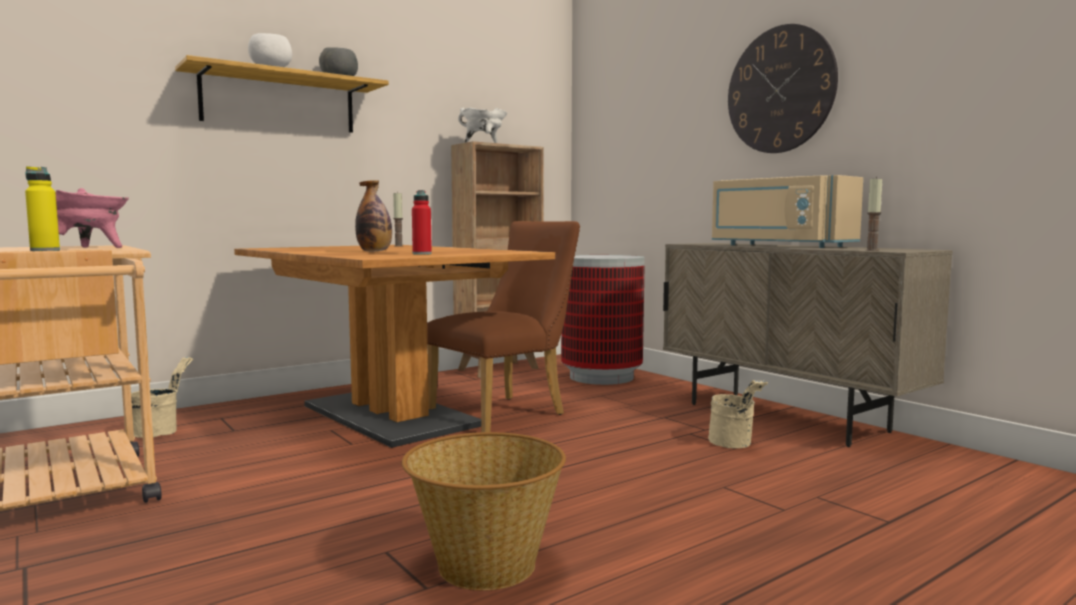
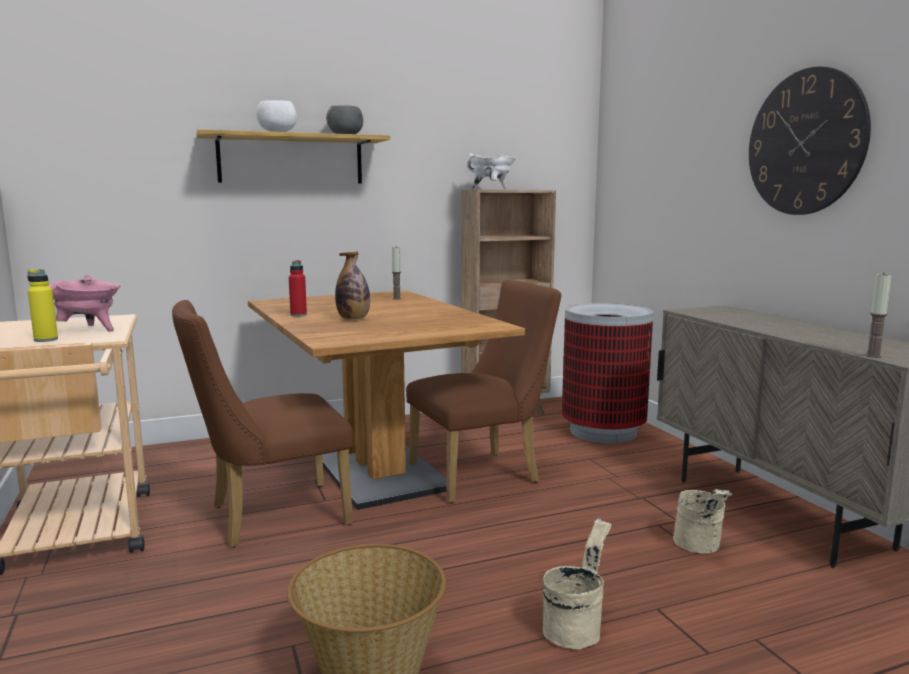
camera: 15 degrees right, 5 degrees up
beige bucket [131,357,193,438] -> beige bucket moved to [543,518,611,649]
red bottle [412,190,432,255] -> red bottle moved to [289,260,307,317]
beige microwave [712,175,863,248] -> none
none -> brown chair [172,300,353,548]

